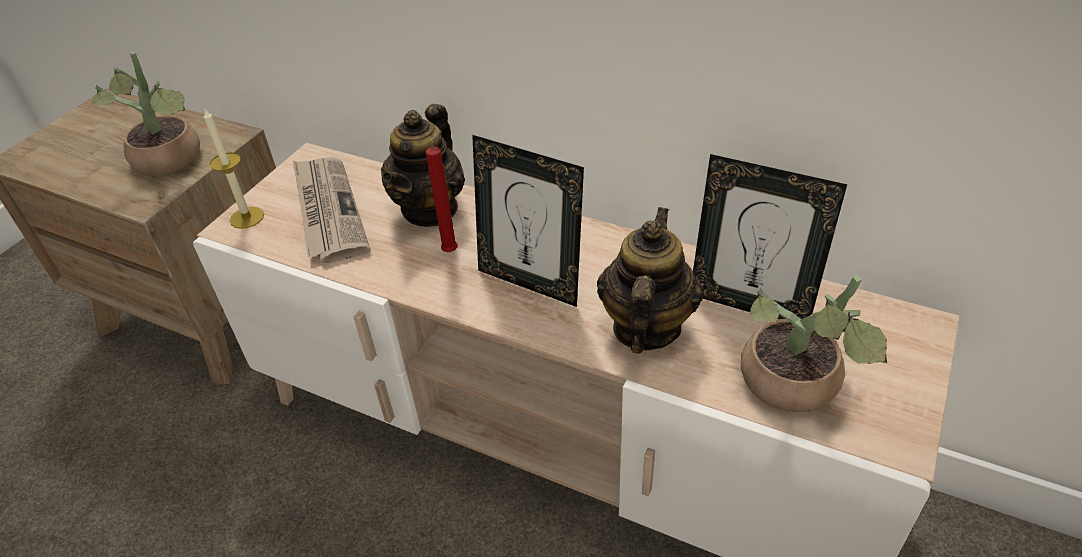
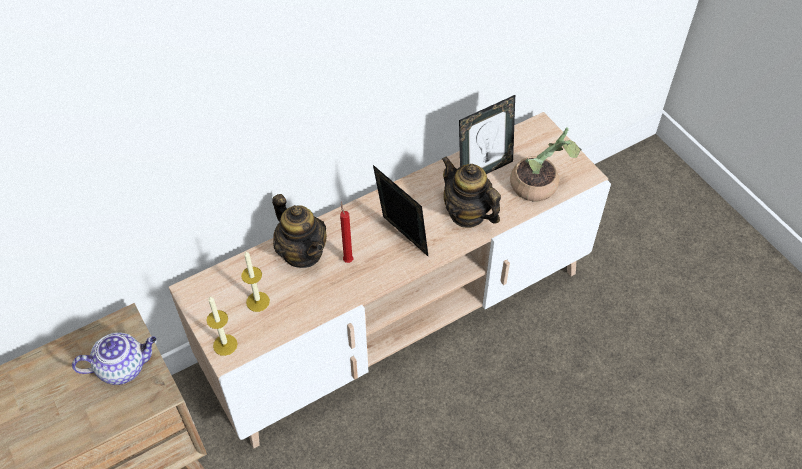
camera: 60 degrees left, 10 degrees up
potted plant [92,51,200,175] -> teapot [72,332,157,385]
newspaper [293,157,370,263] -> candle [241,251,270,312]
picture frame [472,135,584,307] -> picture frame turned 105 degrees counterclockwise [373,165,429,257]

